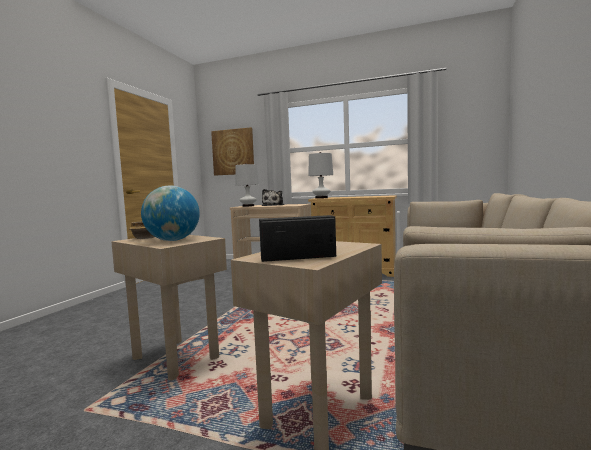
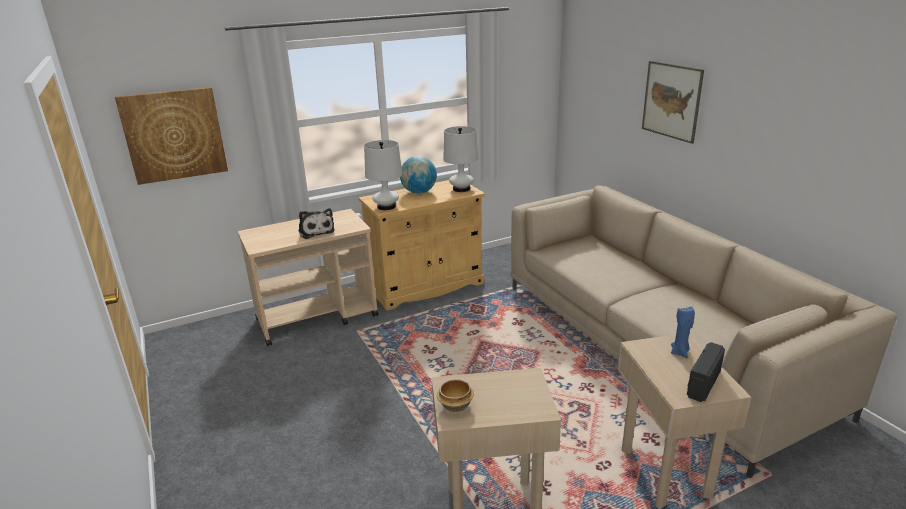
camera: 45 degrees left, 20 degrees up
globe [141,185,200,241] -> globe moved to [400,156,437,194]
white table lamp [235,163,259,207] -> white table lamp moved to [443,126,478,192]
none -> picture [642,61,704,144]
none -> blue candle [671,306,695,358]

